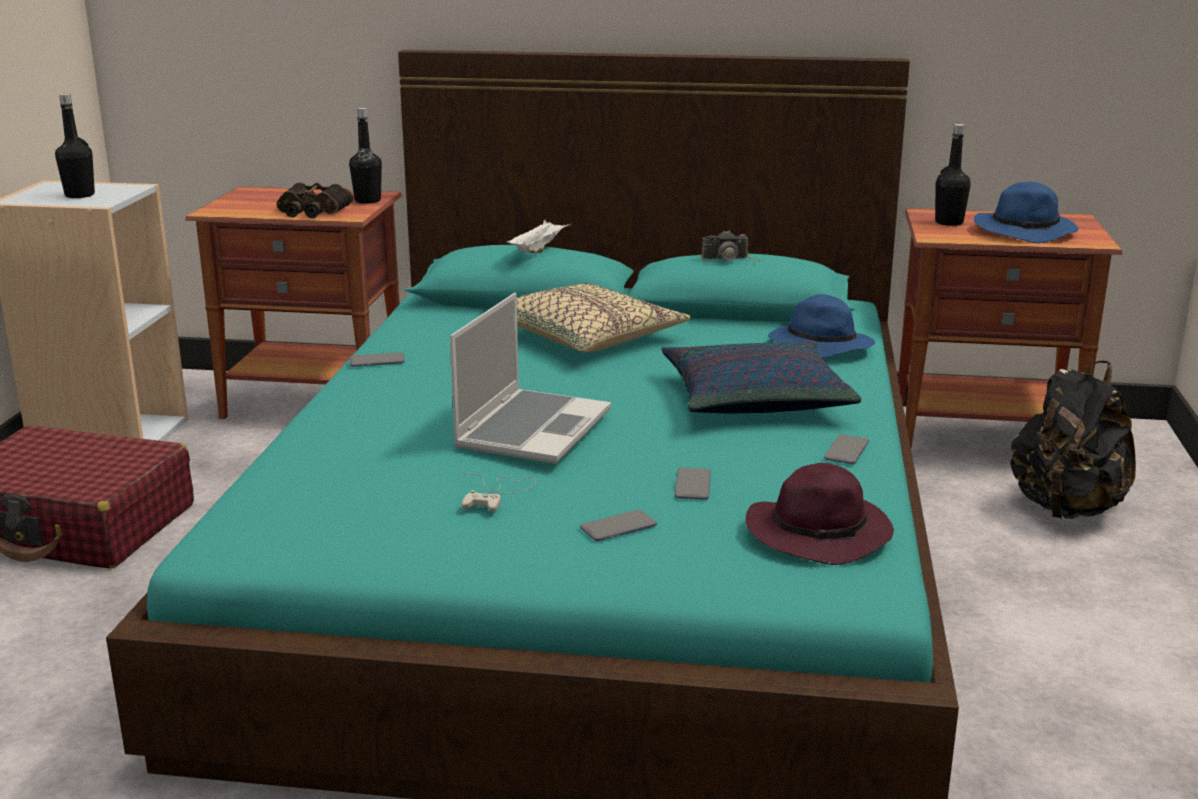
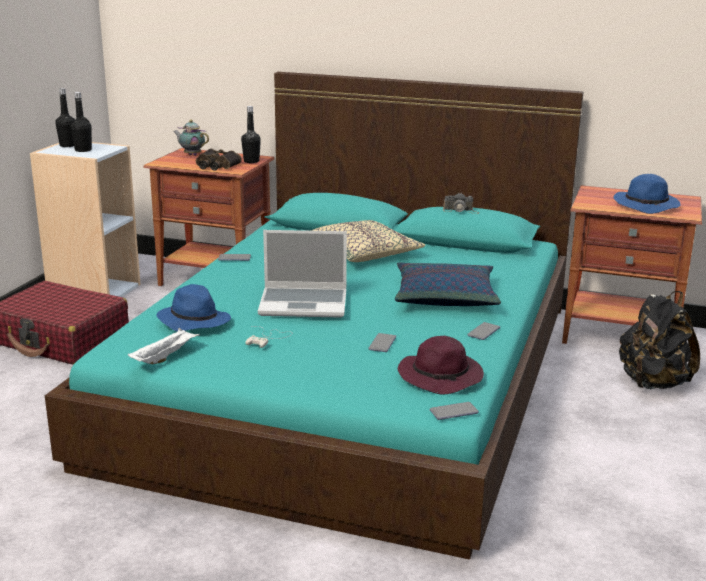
camera: 10 degrees right, 0 degrees up
laptop [450,293,611,464] -> laptop turned 60 degrees clockwise [258,230,347,318]
white tray [507,220,571,253] -> white tray moved to [128,328,200,364]
phone [580,510,657,541] -> phone moved to [430,402,479,420]
blue hat [768,294,875,358] -> blue hat moved to [157,284,231,331]
black bottle [935,124,971,226] -> black bottle moved to [55,88,75,147]
none -> teapot [173,120,209,156]

